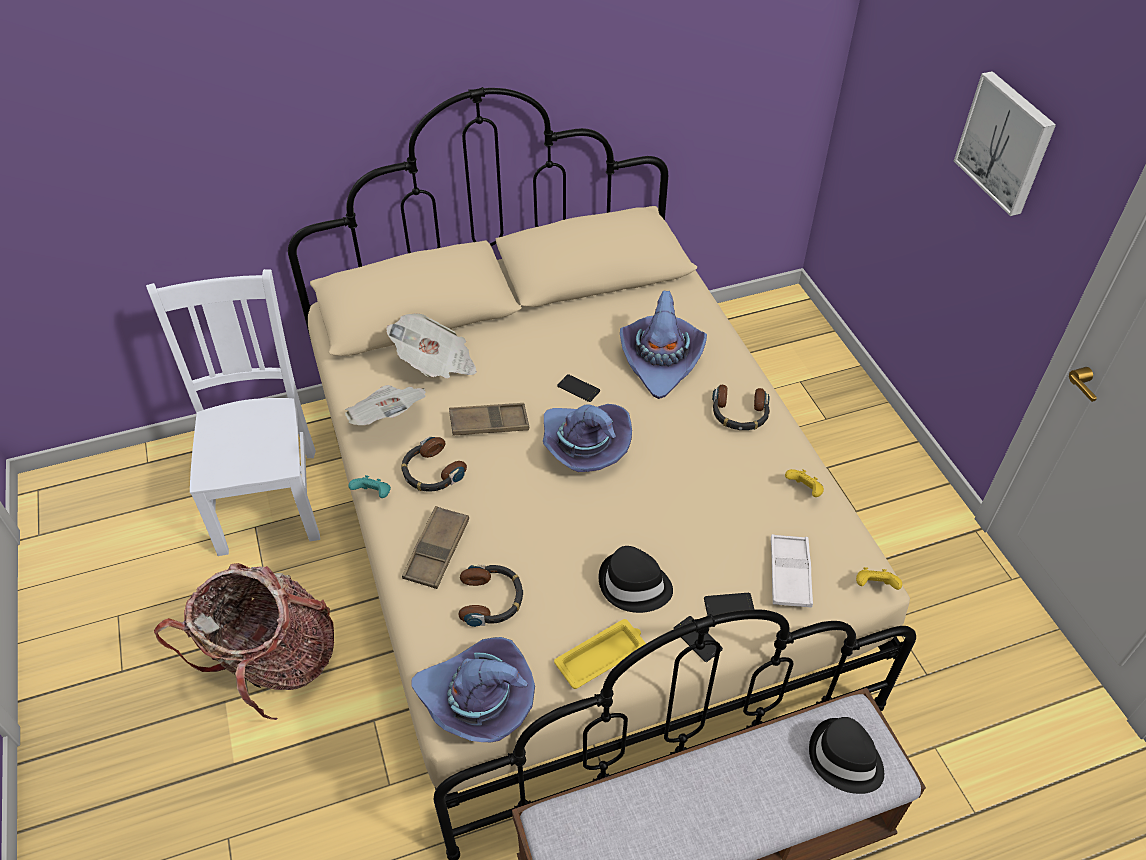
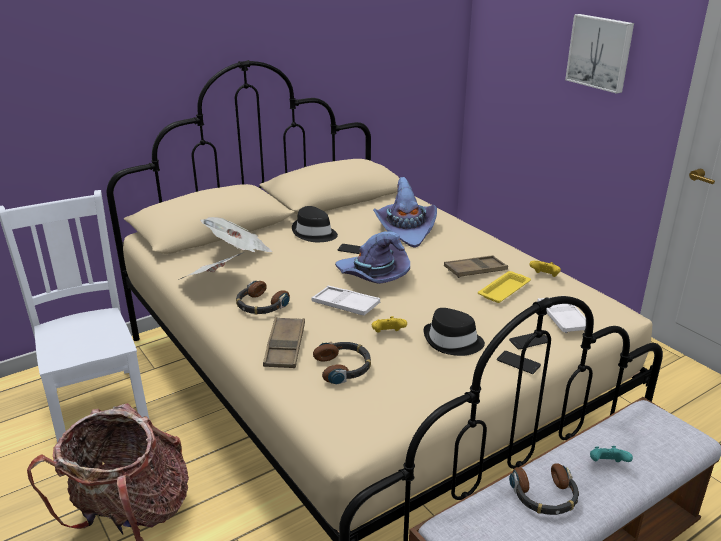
camera: 15 degrees left, 20 degrees down
turquoise game controller [348,475,391,498] -> turquoise game controller moved to [590,446,633,462]
purple hat [412,637,535,742] -> none
brown tray [449,403,529,436] -> brown tray moved to [444,255,508,278]
yellow tray [554,619,646,689] -> yellow tray moved to [478,271,531,303]
headphones [712,385,770,430] -> headphones moved to [509,463,579,515]
black hat [809,717,884,794] -> black hat moved to [292,206,338,242]
yellow game controller [856,567,902,590] -> yellow game controller moved to [372,316,407,333]
none -> white tray [311,286,380,316]

